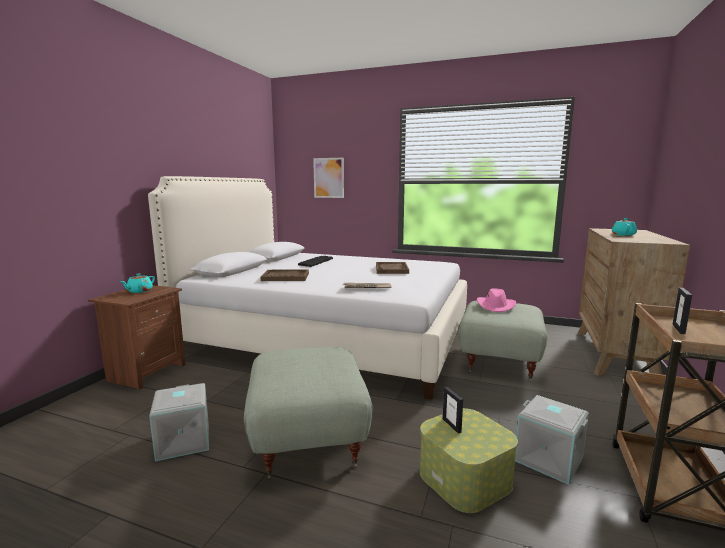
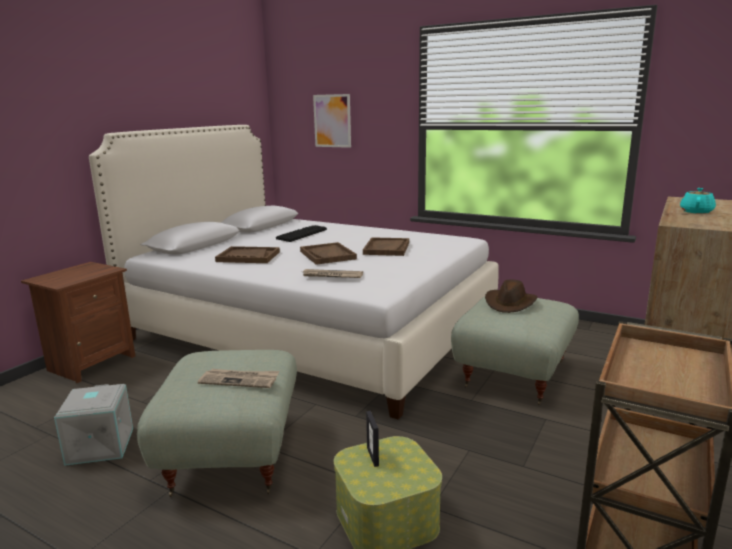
camera: 10 degrees right, 5 degrees up
turquoise teapot [120,273,155,293] -> none
pink hat [477,289,516,312] -> brown hat [485,280,538,313]
grey storage box [515,395,589,485] -> none
picture frame [672,288,692,334] -> none
none -> newspaper [198,369,279,388]
none -> brown tray [300,242,357,265]

